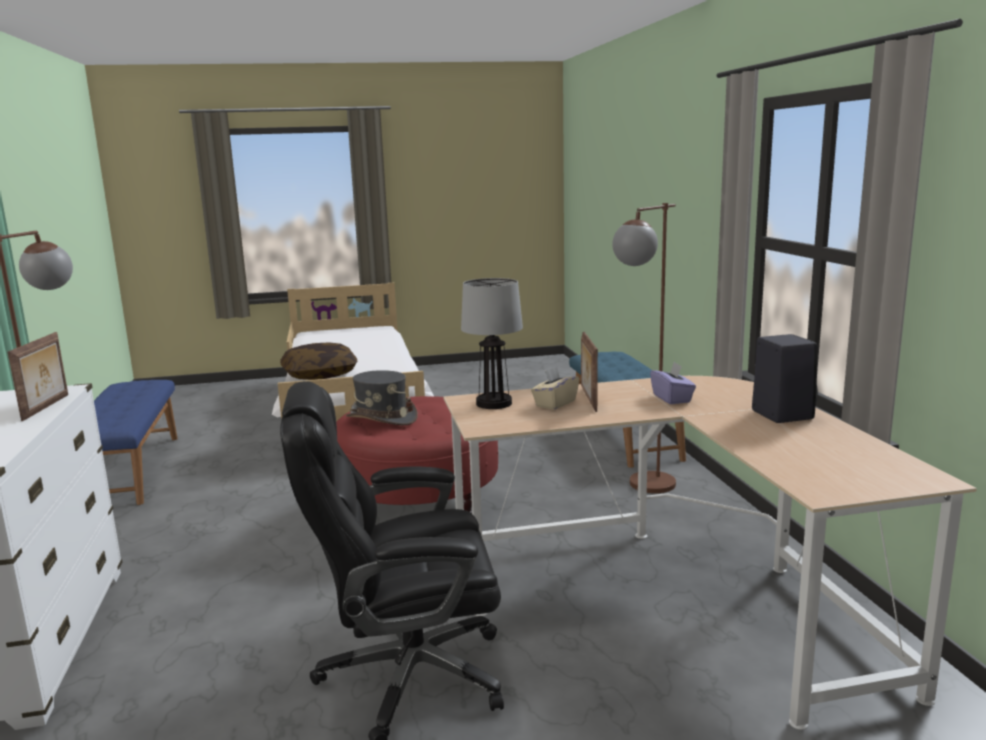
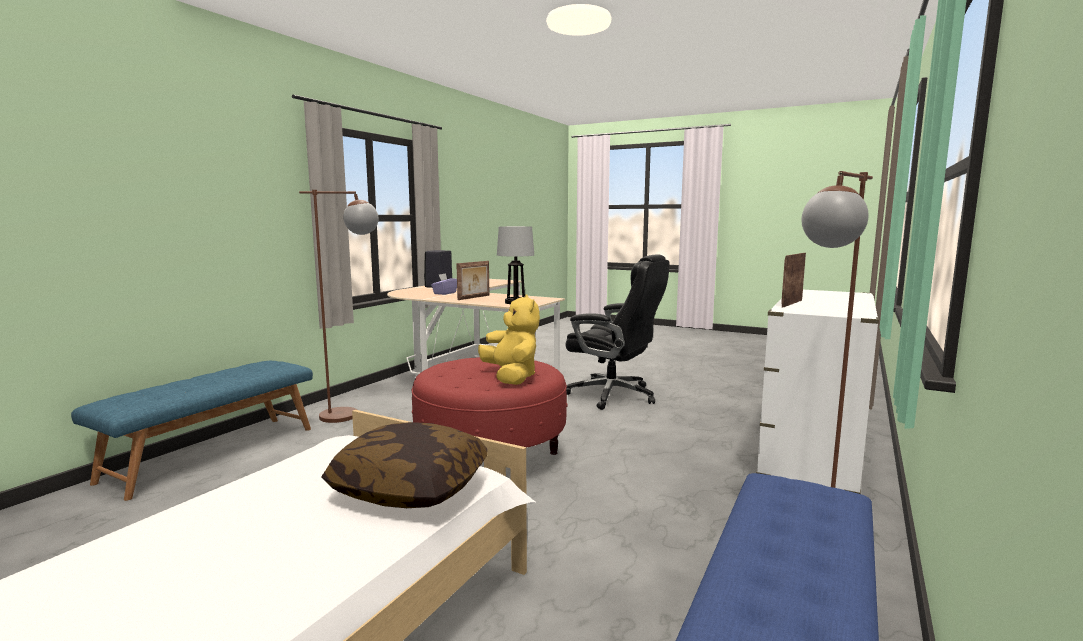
camera: 140 degrees left, 5 degrees down
grey hat [346,370,418,425] -> yellow plush toy [478,295,540,385]
beige tissue box [531,366,579,410] -> none

